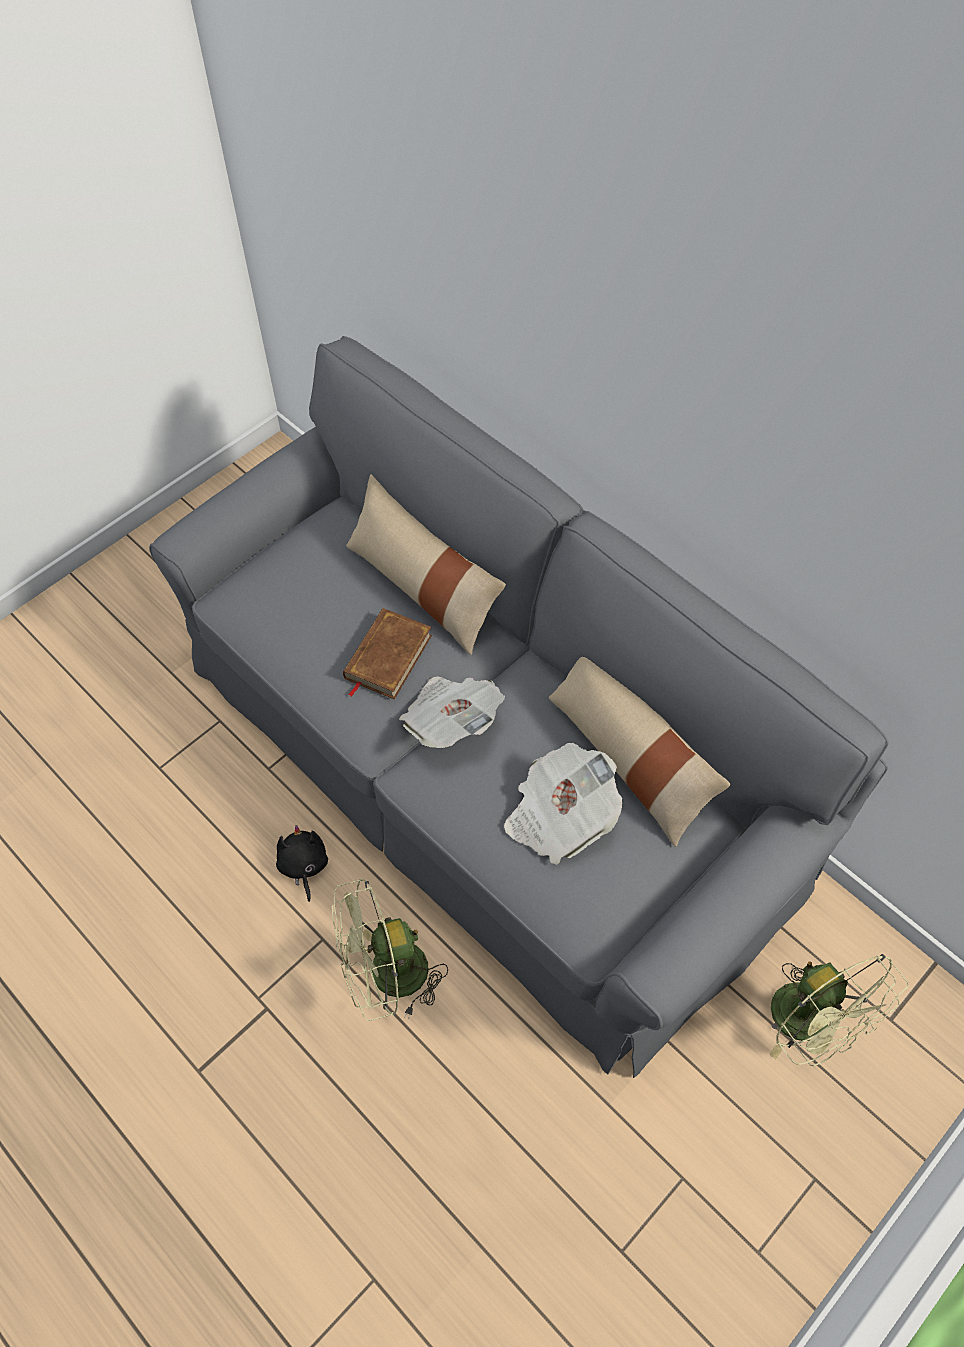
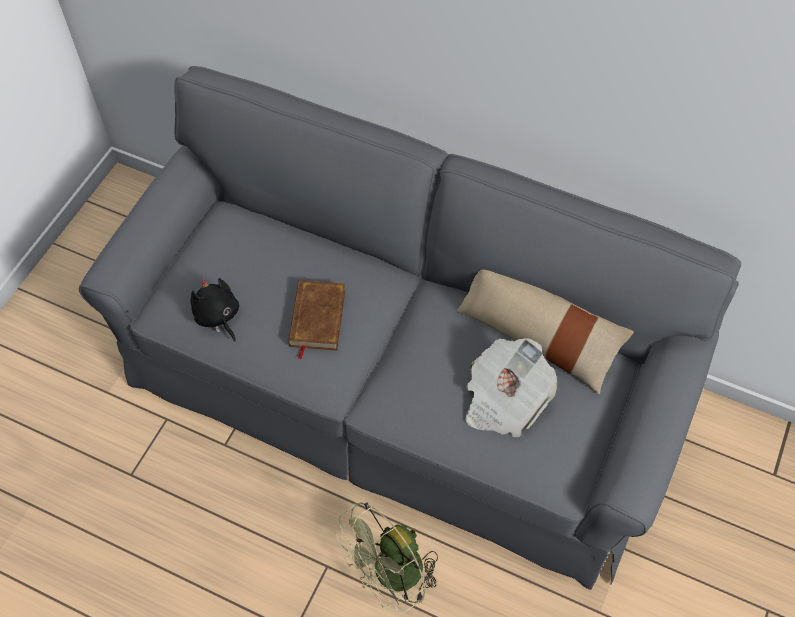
camera: 20 degrees left, 0 degrees up
black plush toy [276,825,328,902] -> black plush toy moved to [190,278,239,342]
beige pillow [346,474,506,655] -> none
newspaper [399,676,505,748] -> none
green fan [769,954,908,1066] -> none

